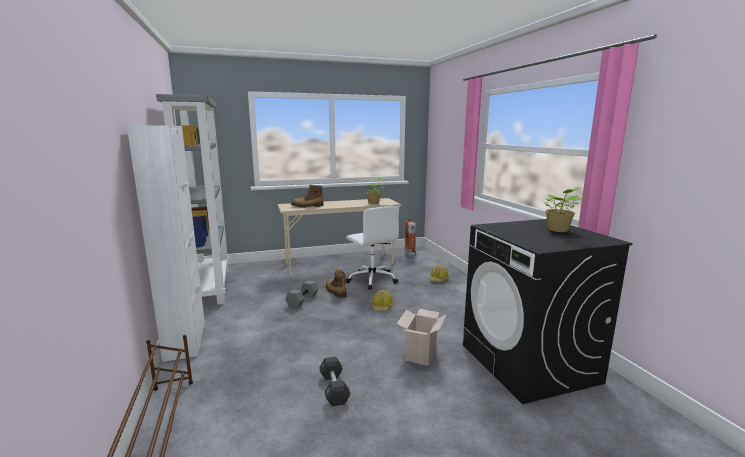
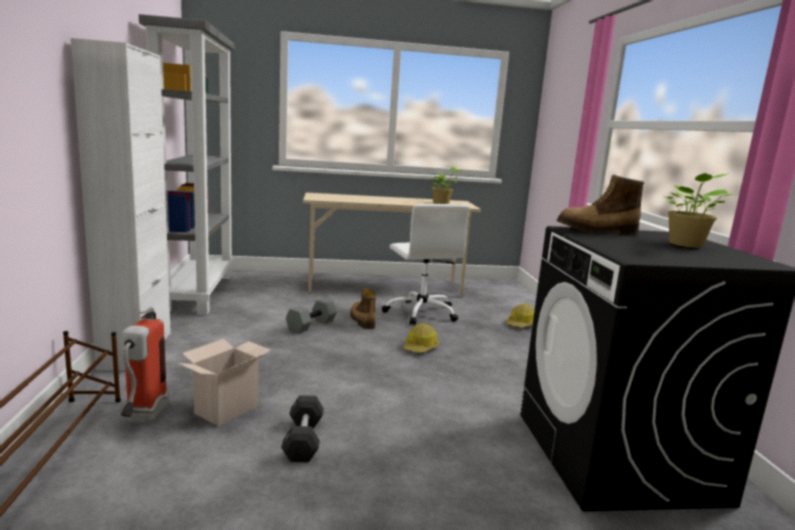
camera: 10 degrees right, 0 degrees up
boot [291,185,324,208] -> boot moved to [556,175,644,234]
cardboard box [396,309,446,366] -> cardboard box moved to [178,339,271,426]
fire extinguisher [404,217,416,256] -> fire extinguisher moved to [121,307,169,425]

